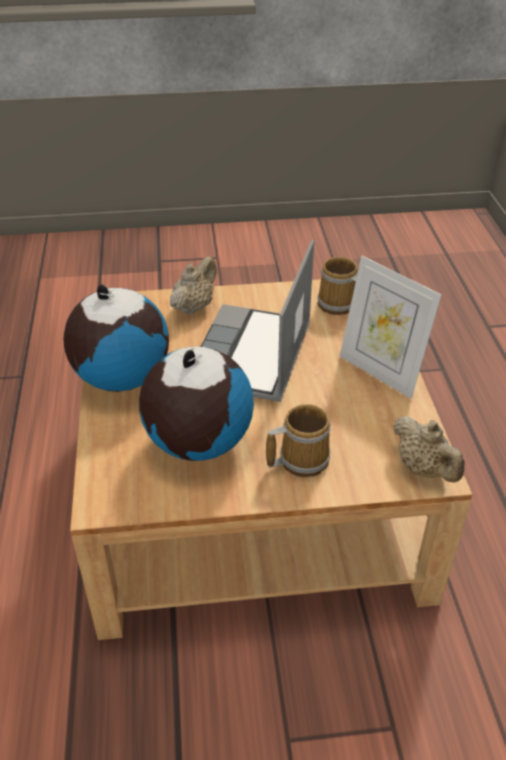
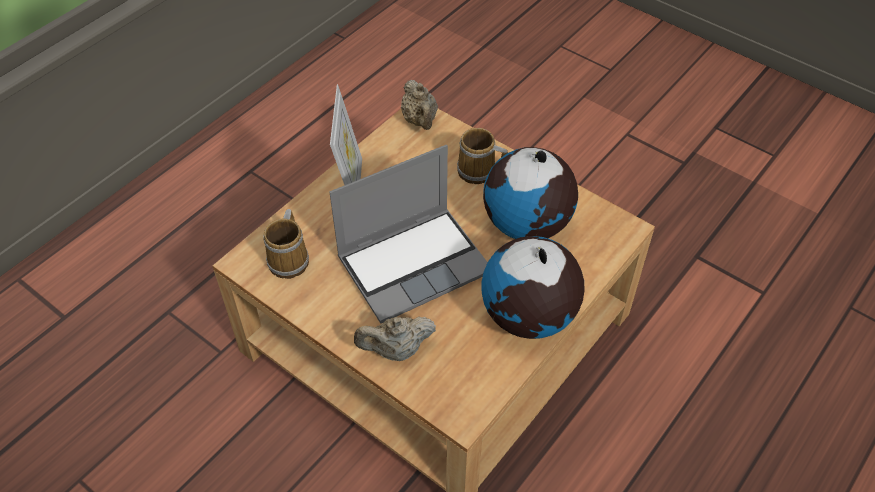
camera: 135 degrees left, 10 degrees up
beige teapot [393,416,465,483] -> beige teapot turned 150 degrees clockwise [401,80,438,130]

